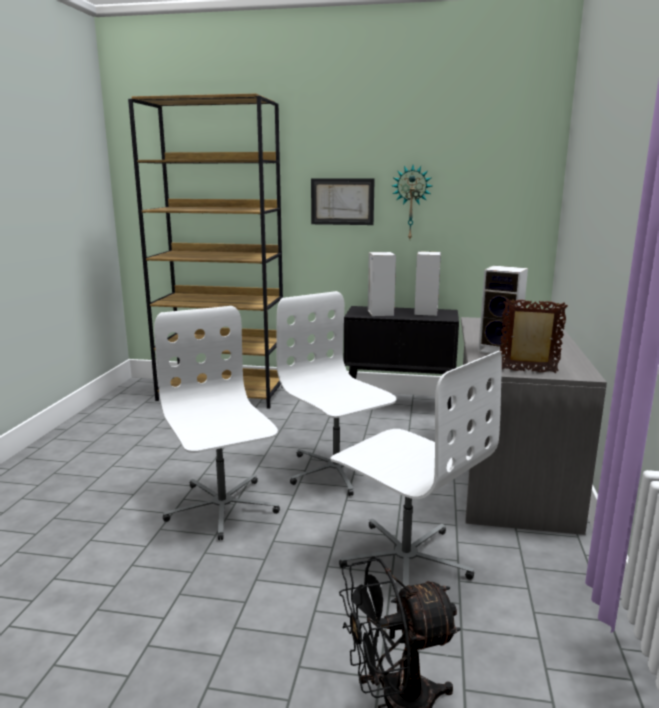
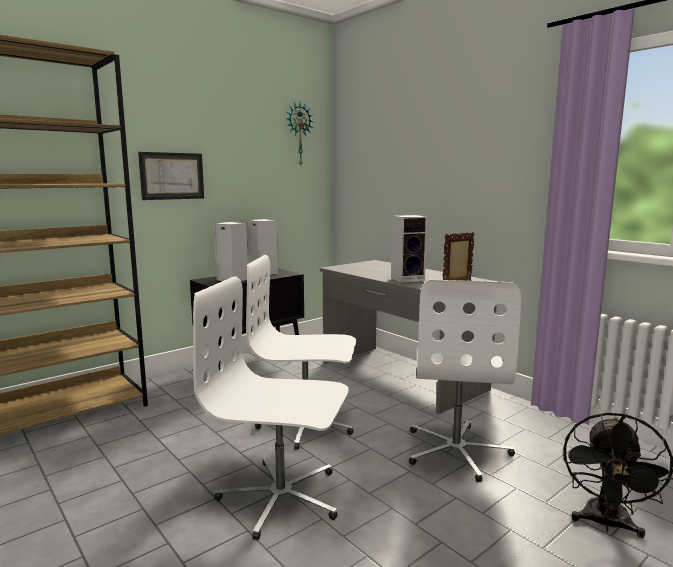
camera: 50 degrees left, 5 degrees down
white office chair [330,351,502,588] -> white office chair turned 105 degrees clockwise [409,280,521,482]
wall clock [392,165,432,239] -> wall clock moved to [286,102,313,165]

